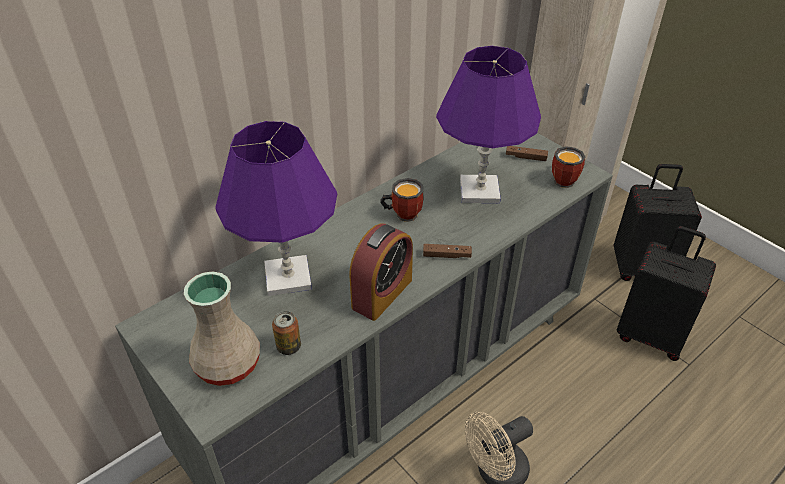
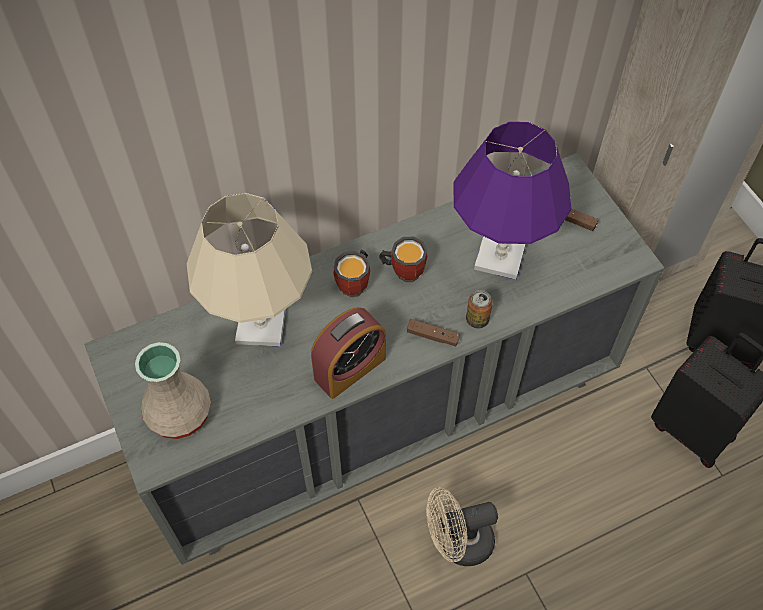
camera: 15 degrees right, 15 degrees up
purple table lamp [215,121,337,296] -> beige table lamp [187,193,312,347]
can [272,311,301,355] -> can moved to [466,290,493,329]
mug [552,146,586,188] -> mug moved to [333,250,370,297]

